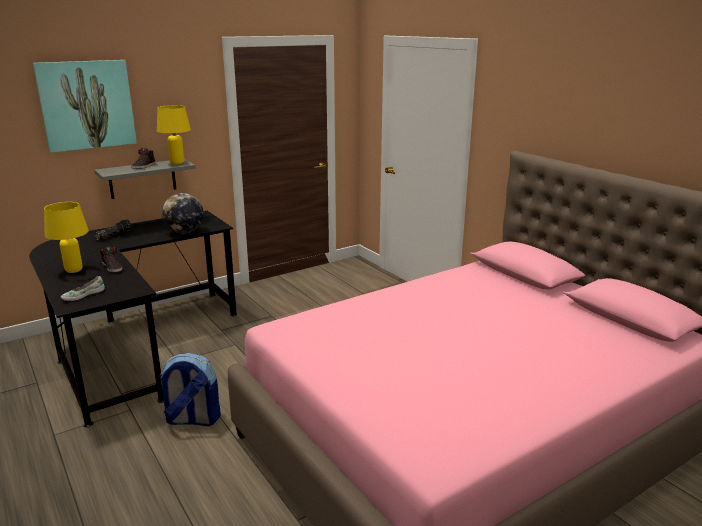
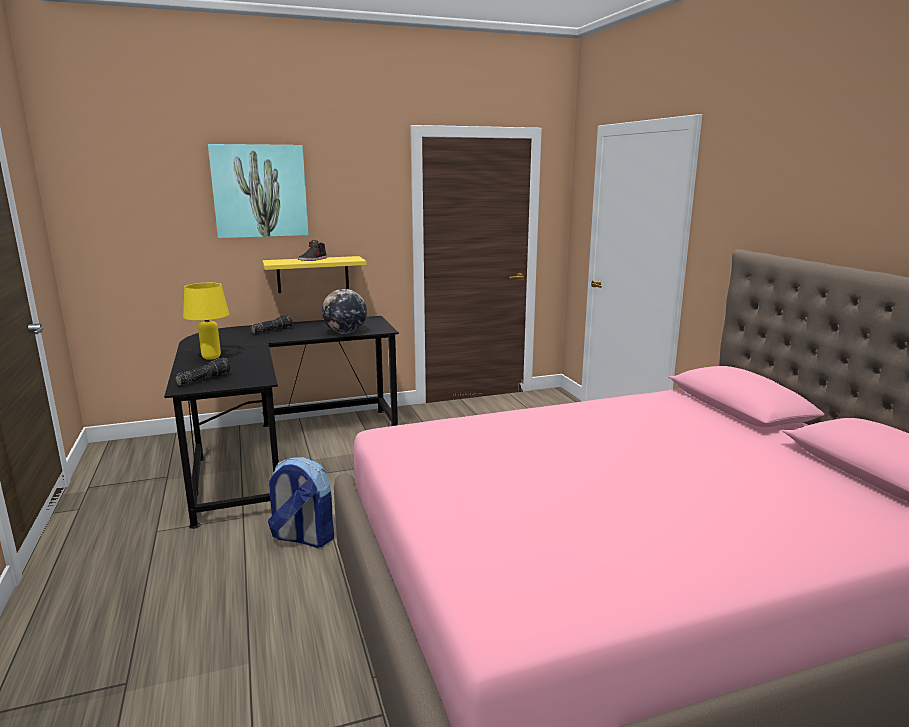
camera: 15 degrees right, 5 degrees down
white shoe [61,276,105,301] -> flashlight [175,357,231,386]
grey shelf [94,159,196,199] -> yellow shelf [263,256,367,293]
black shoe [100,246,123,272] -> none
yellow table lamp [157,105,191,165] -> none

